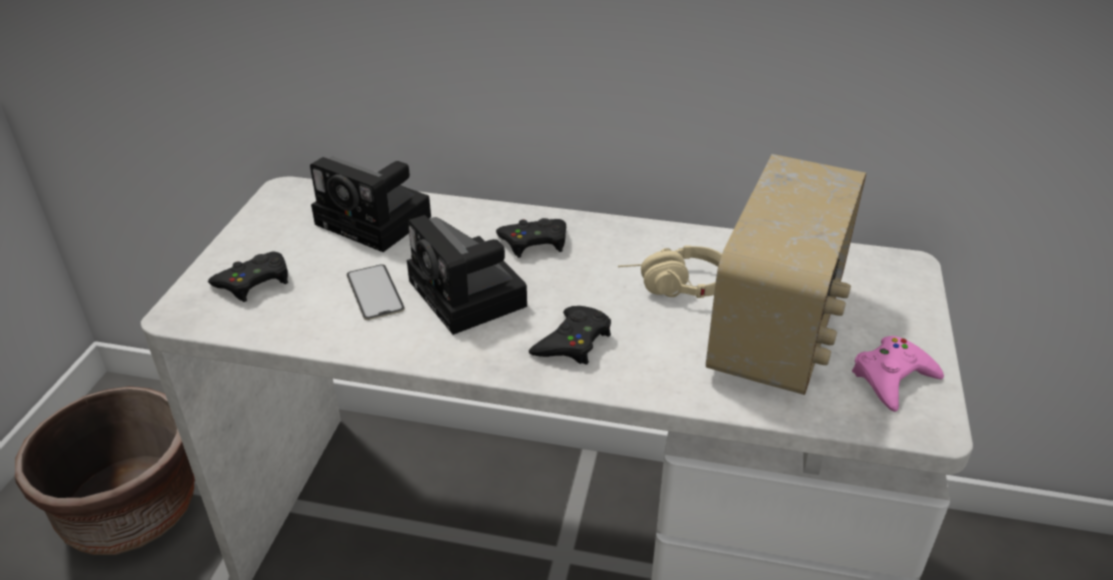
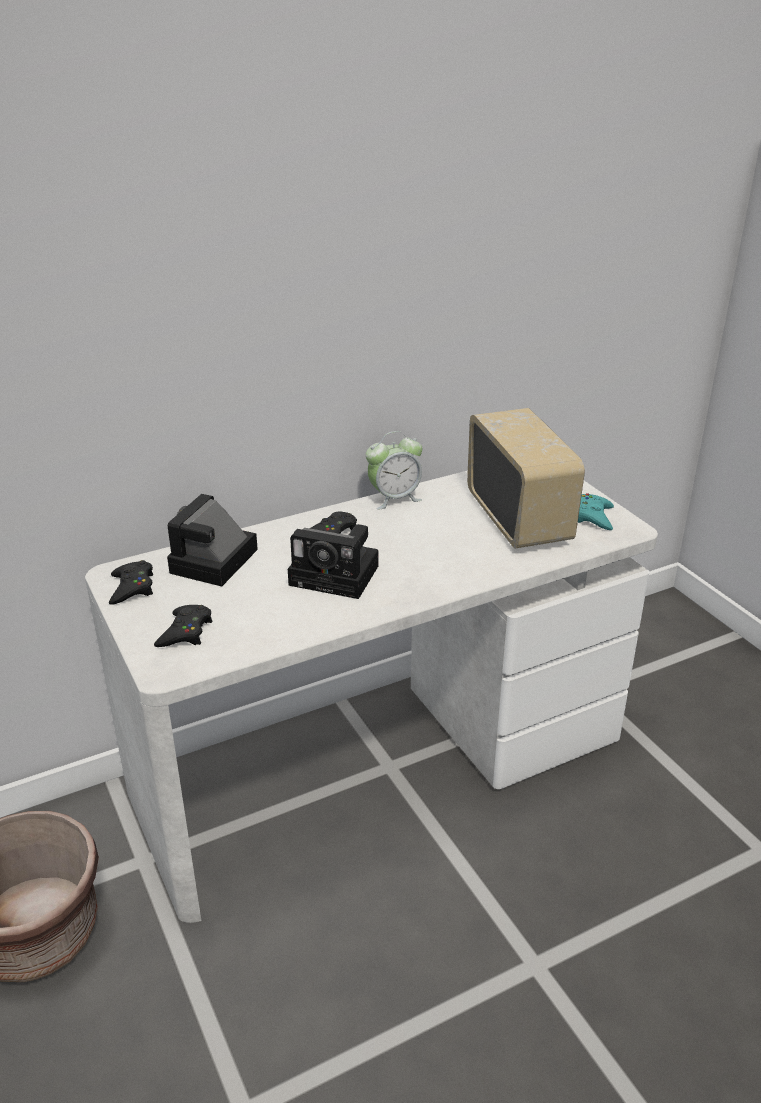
camera: 40 degrees left, 5 degrees down
camera [310,157,431,252] -> camera turned 120 degrees clockwise [167,494,258,586]
phone [347,264,405,320] -> none
black game controller [529,306,611,365] -> black game controller moved to [109,560,153,605]
beige headphones [618,245,722,298] -> none
pink game controller [852,336,944,412] -> turquoise game controller [578,493,614,530]
none -> alarm clock [366,431,422,510]

